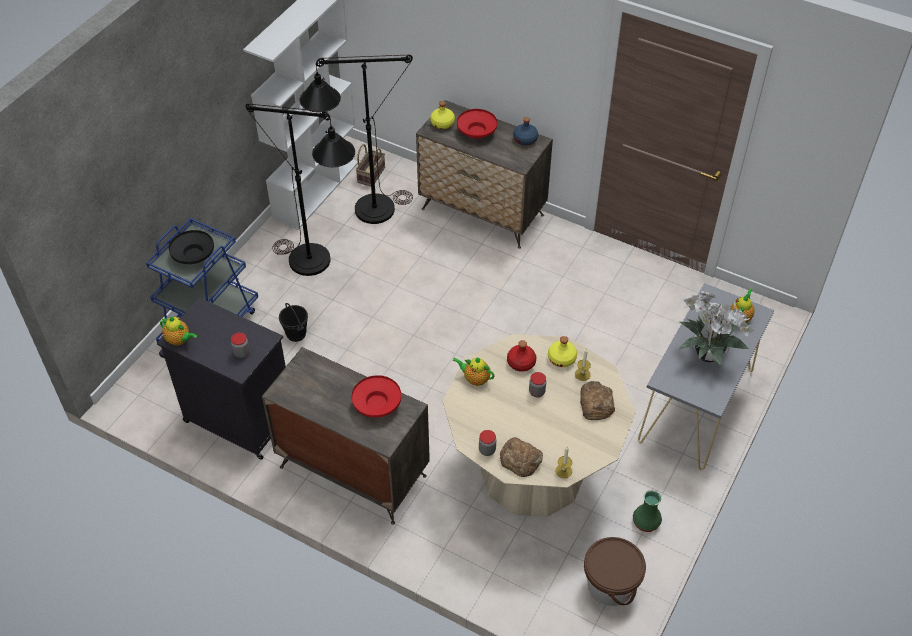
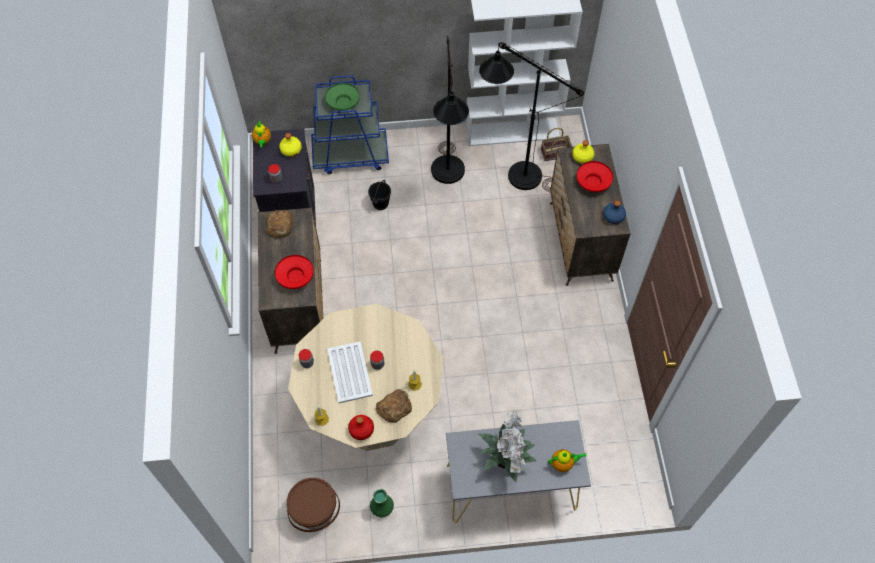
camera: 55 degrees right, 10 degrees up
black bowl [169,230,214,264] -> green bowl [325,83,359,111]
teapot [452,357,495,386] -> none
bread [500,437,543,477] -> bread moved to [266,210,292,238]
red bottle [507,340,536,372] -> red bottle moved to [348,415,374,440]
yellow bottle [548,336,577,367] -> yellow bottle moved to [279,133,302,157]
none -> white tray [327,341,373,403]

